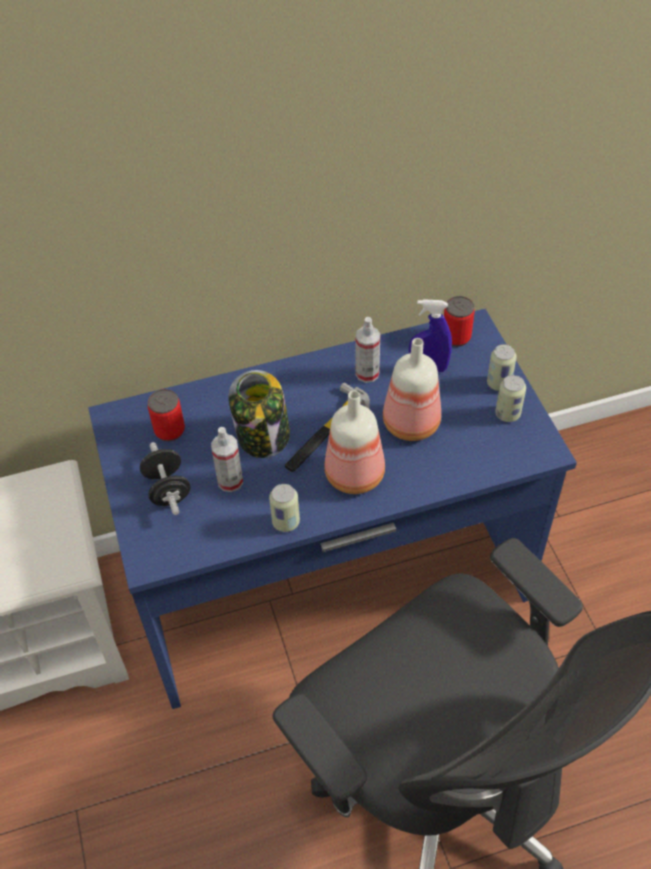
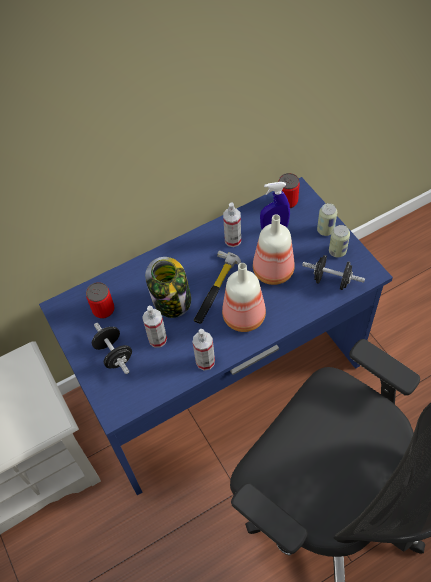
camera: 10 degrees left, 5 degrees up
can [269,484,300,532] -> spray bottle [193,329,215,371]
none -> black dumbbell [302,255,365,290]

